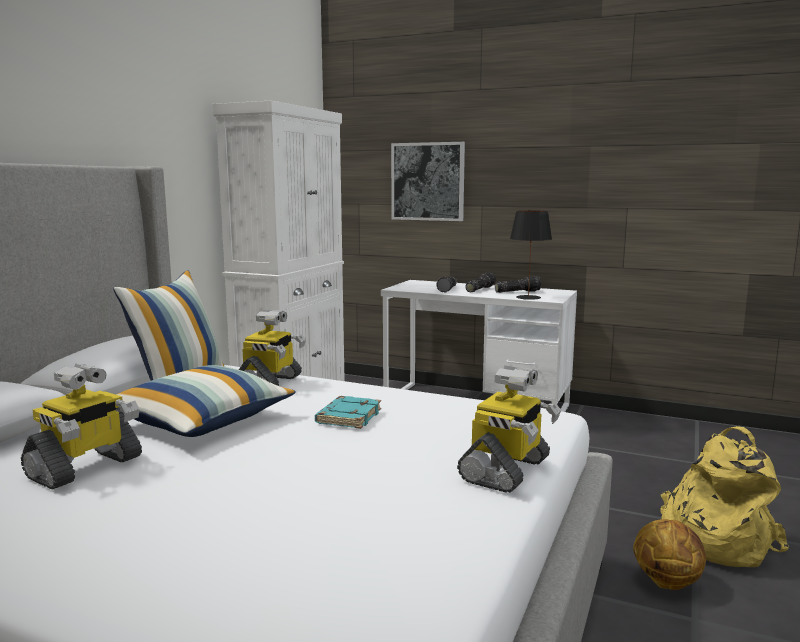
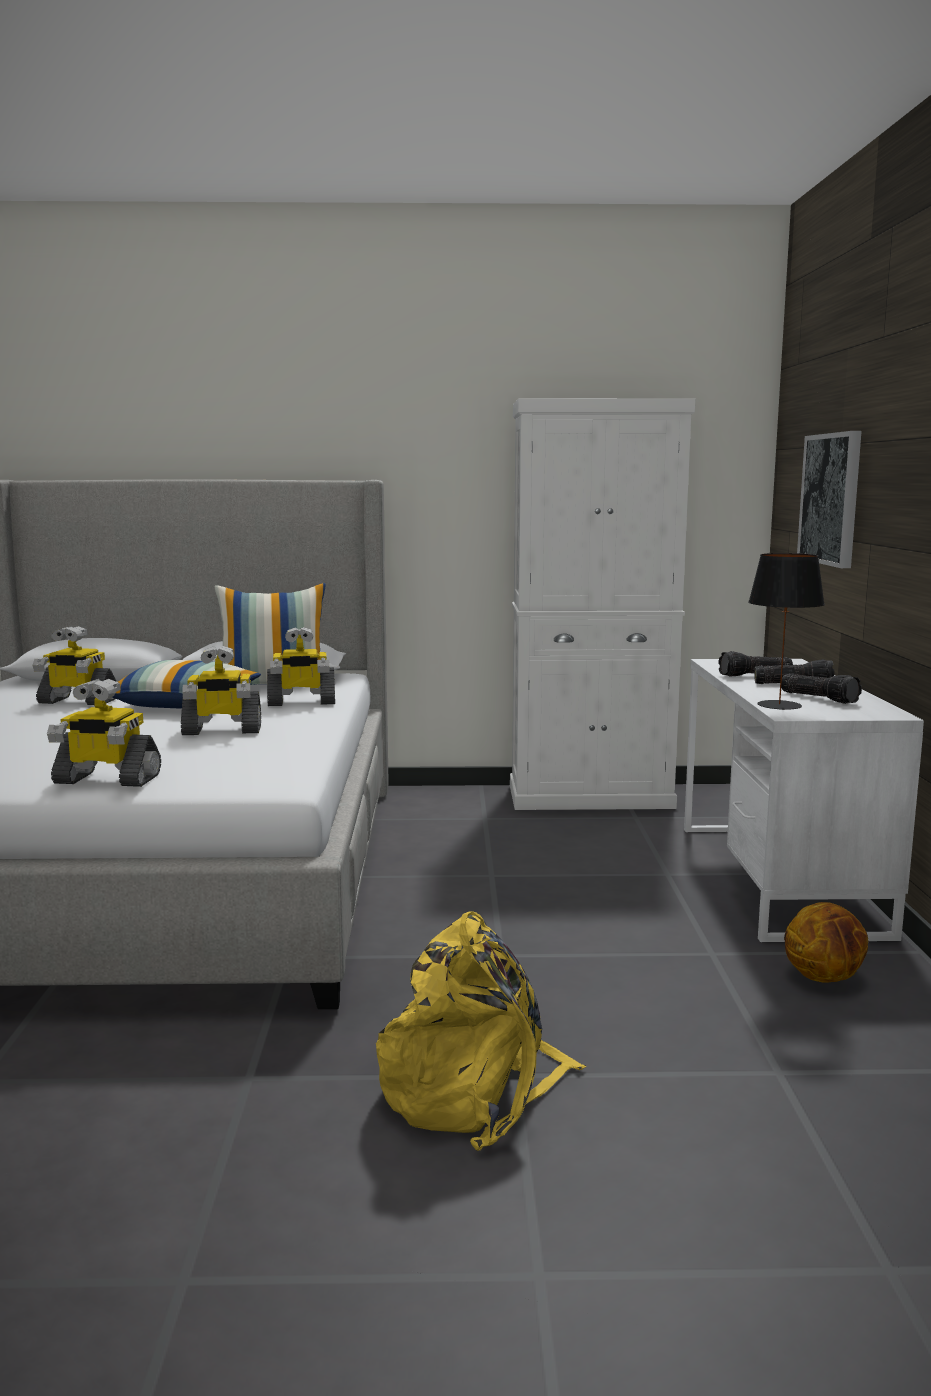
camera: 65 degrees right, 0 degrees up
turquoise book [315,396,381,429] -> toy robot [181,646,261,735]
basketball [633,519,706,590] -> basketball moved to [784,902,868,983]

